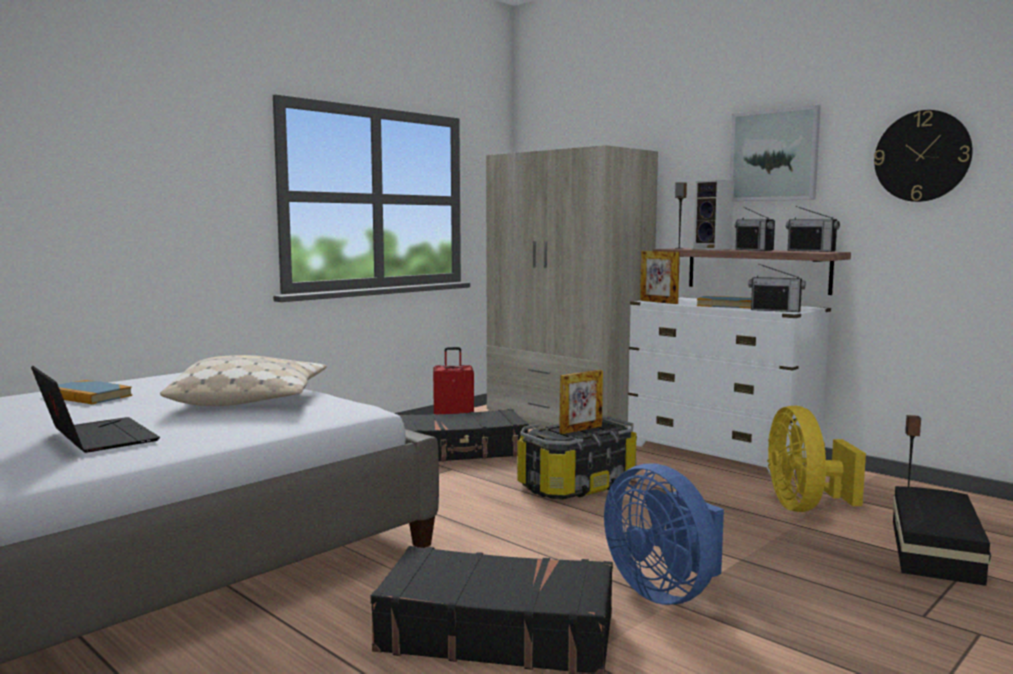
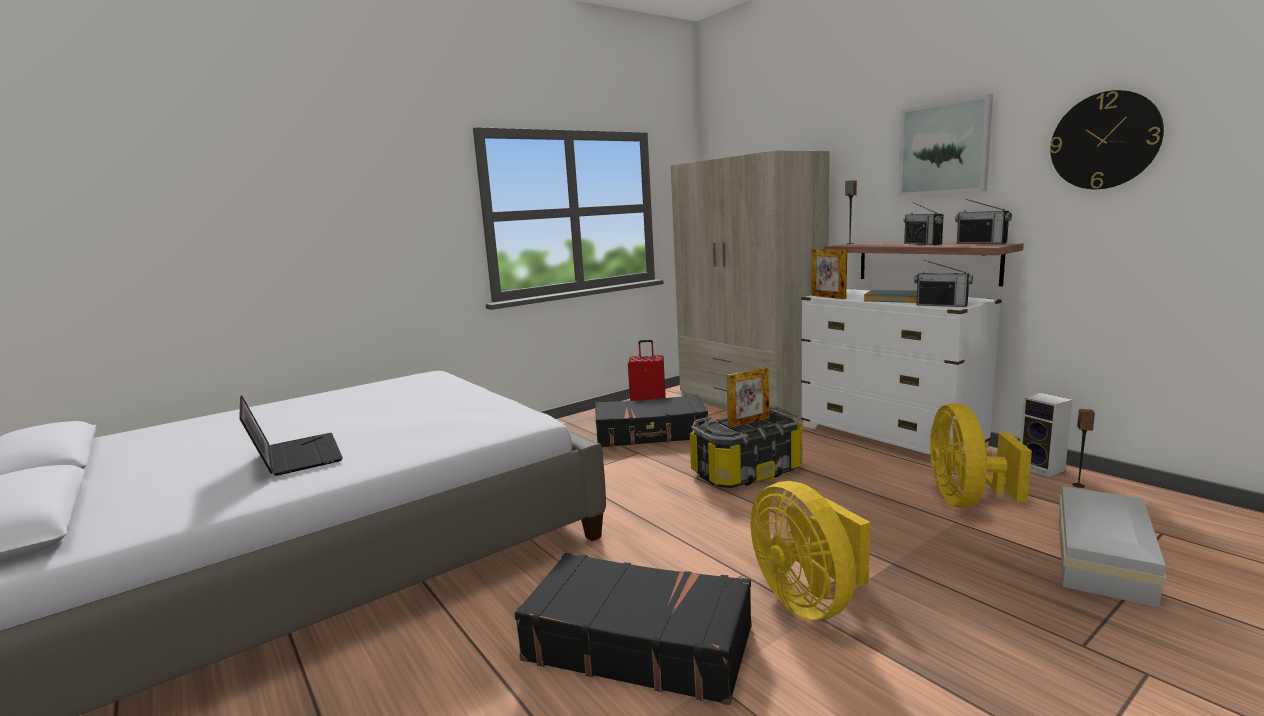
camera: 10 degrees right, 5 degrees up
book [58,380,132,404] -> none
beige pillow [160,355,327,406] -> none
blue fan [604,463,724,605] -> yellow fan [750,481,870,621]
speaker [693,180,734,250] -> speaker moved to [1020,393,1073,477]
black storage box [893,486,991,586] -> white storage box [1059,486,1166,608]

